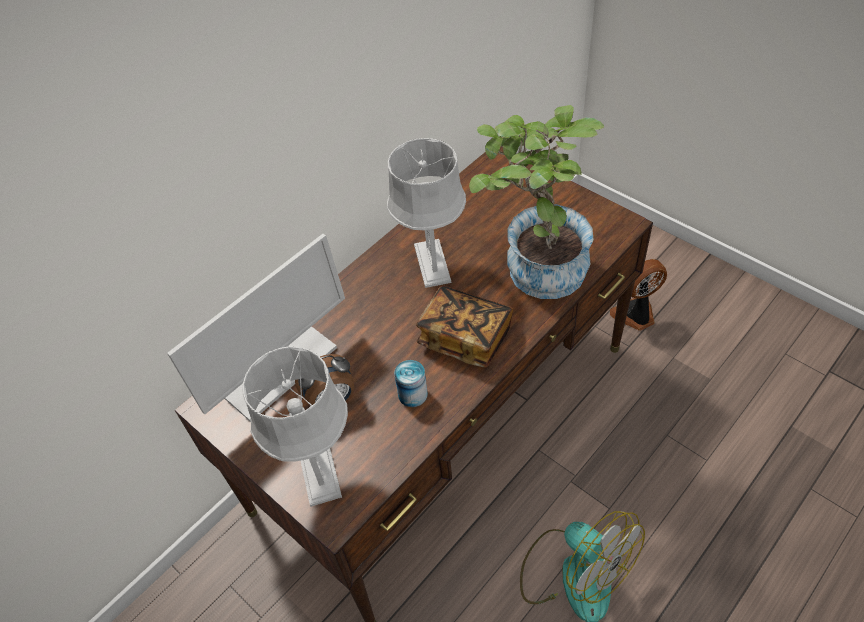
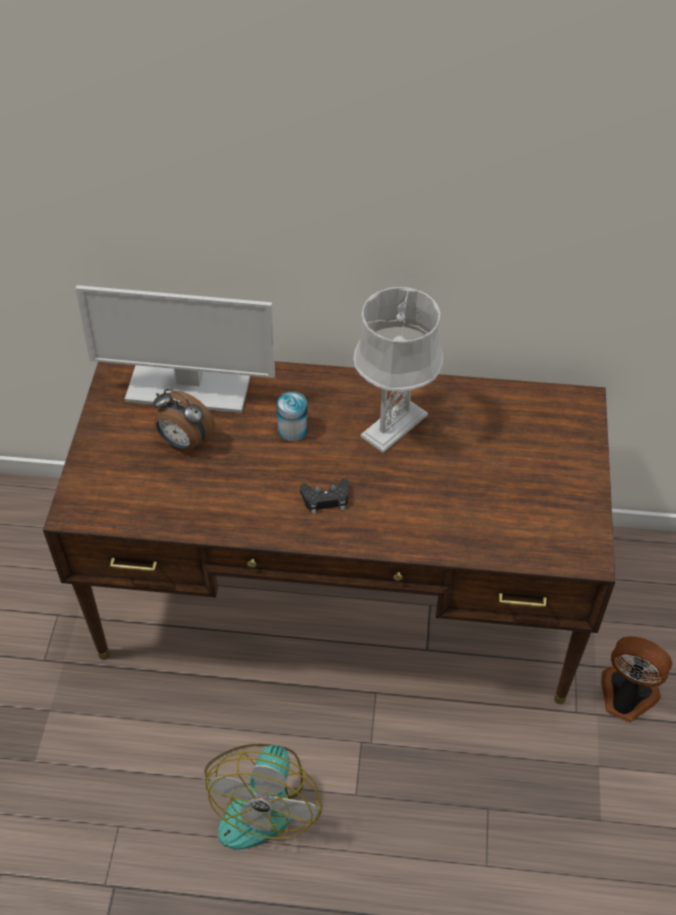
camera: 50 degrees right, 0 degrees up
grey table lamp [242,346,348,507] -> none
can [394,360,428,407] -> can moved to [276,391,308,441]
book [416,285,513,368] -> black game controller [300,478,349,514]
potted plant [469,105,604,299] -> none

